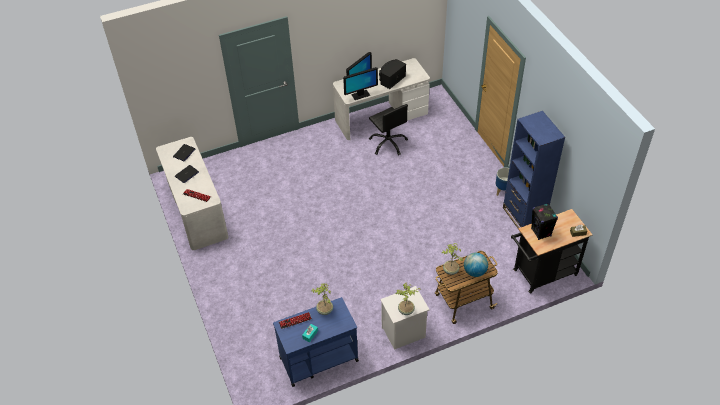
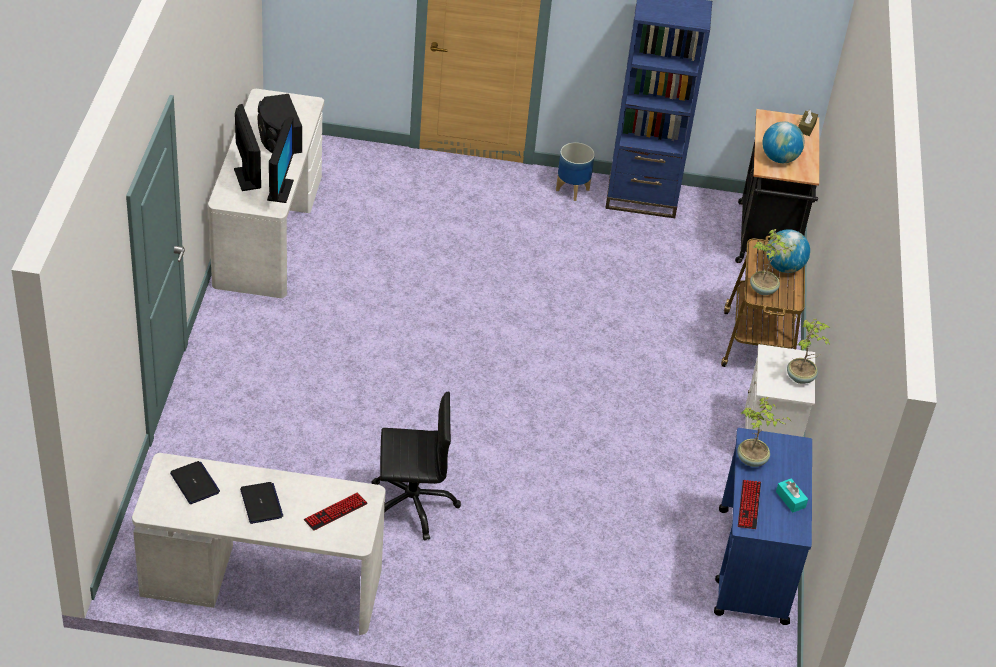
camera: 65 degrees left, 5 degrees down
black office chair [369,104,408,156] -> black office chair moved to [371,391,461,541]
black speaker [531,203,558,240] -> globe [762,122,804,163]

